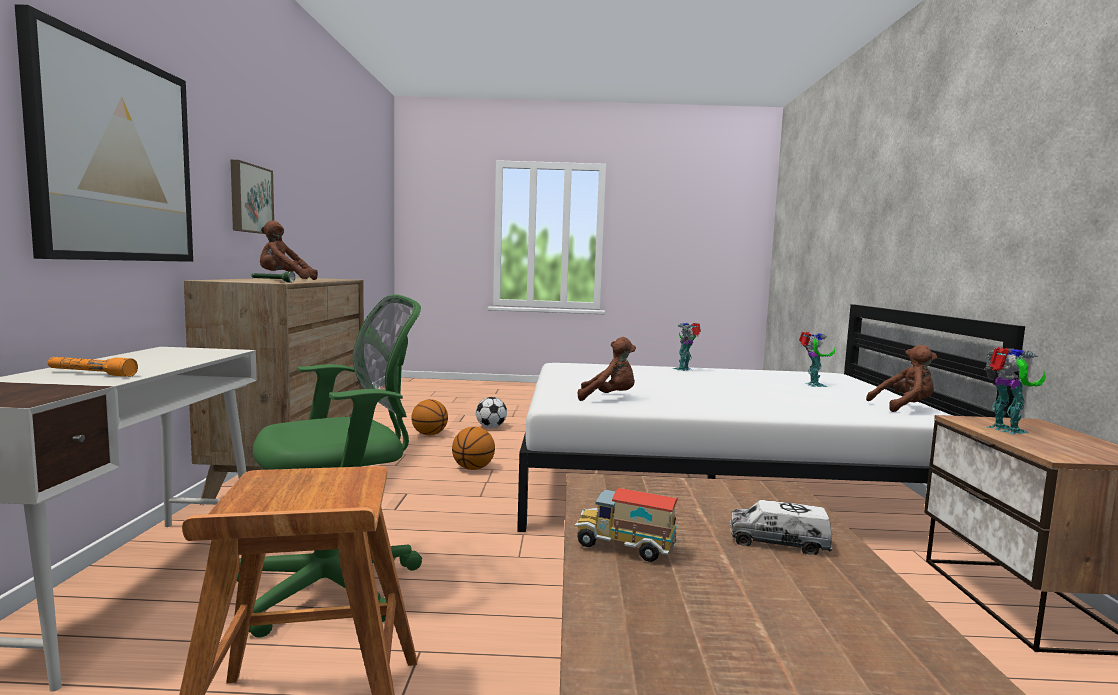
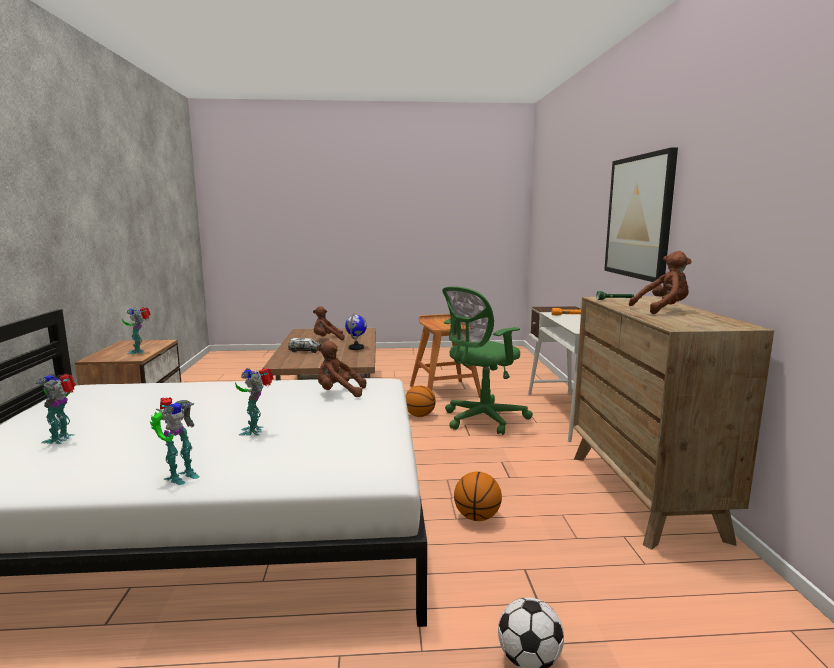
camera: 175 degrees right, 5 degrees up
picture [231,160,274,234] -> none
basketball [411,399,448,435] -> basketball moved to [406,385,436,417]
toy truck [574,488,678,562] -> globe [345,313,367,350]
brown plush toy [866,345,937,412] -> brown plush toy moved to [313,306,345,340]
none -> toy robot [235,367,274,436]

